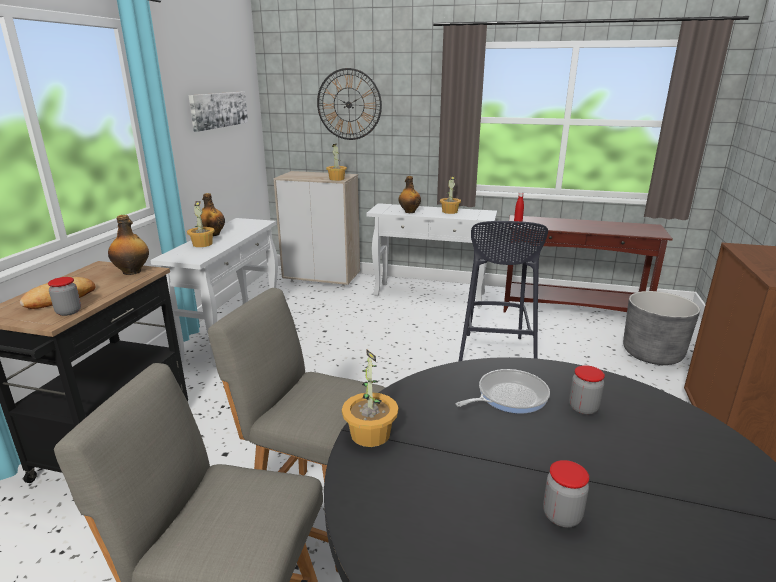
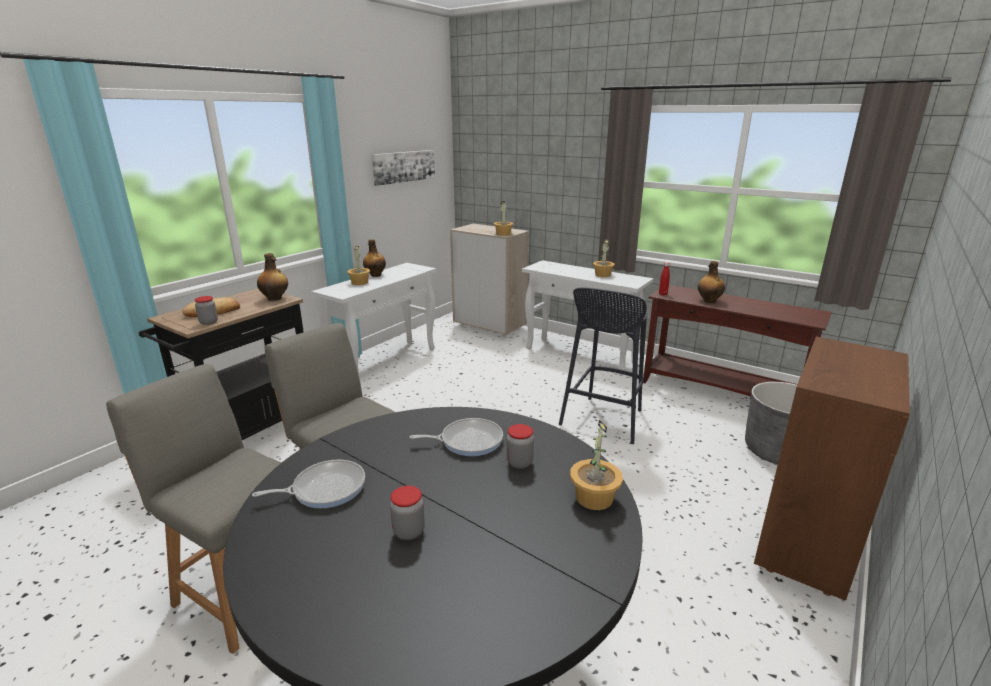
camera: 20 degrees right, 0 degrees up
wall clock [317,68,382,140] -> none
potted plant [342,349,398,447] -> potted plant moved to [570,420,623,510]
bottle [399,176,421,213] -> bottle moved to [697,261,725,303]
none -> frying pan [252,460,365,508]

